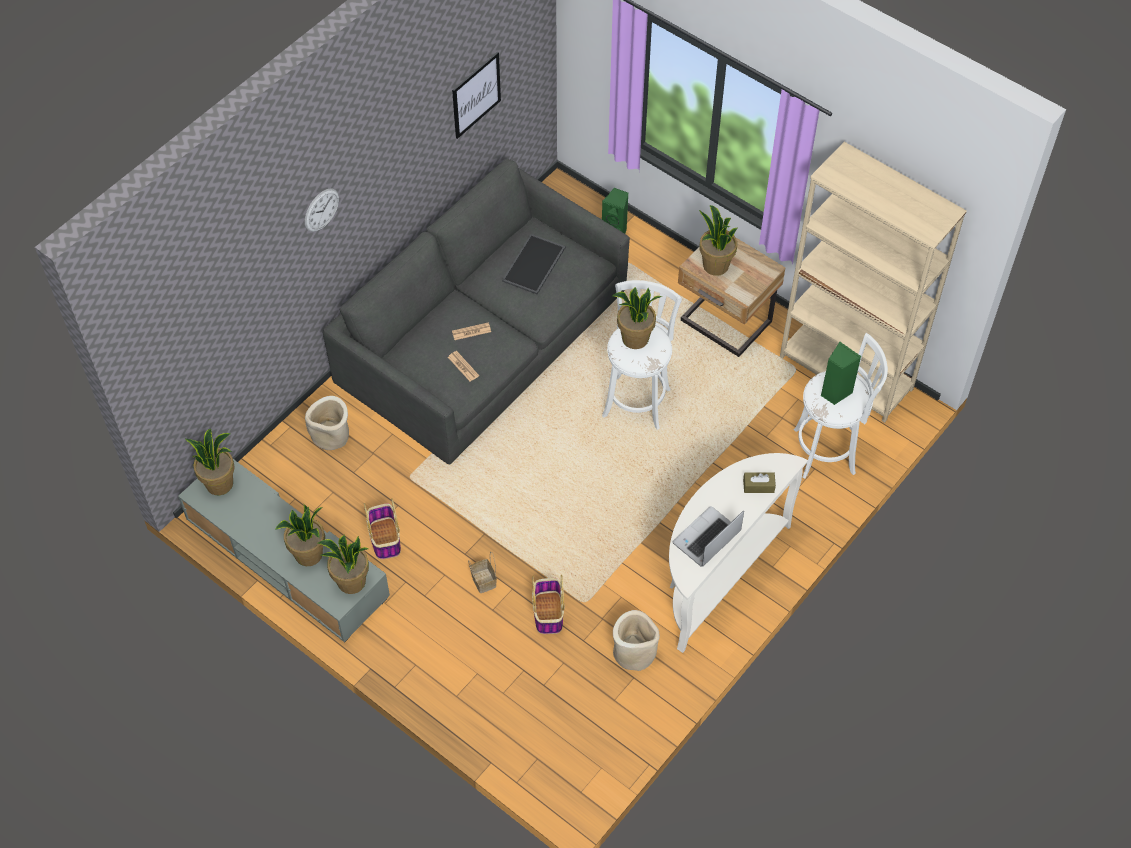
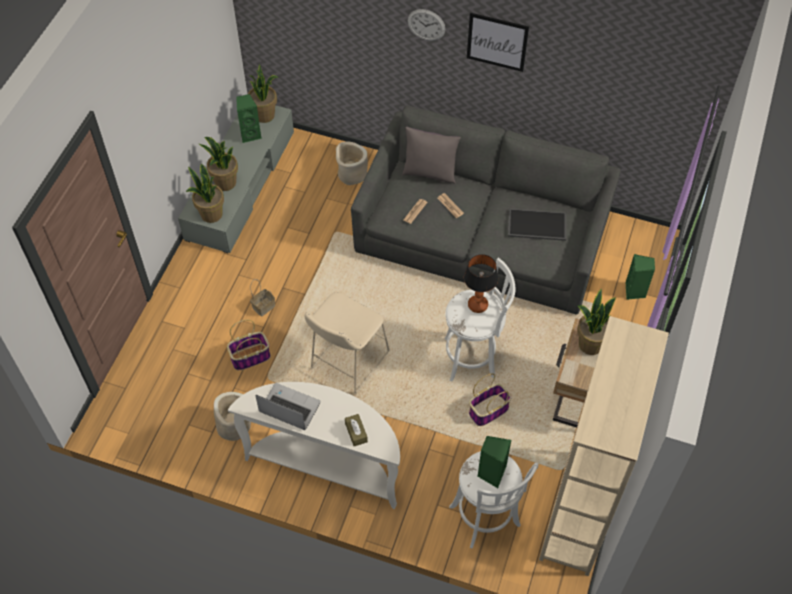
camera: 70 degrees right, 0 degrees up
basket [364,498,401,559] -> basket moved to [469,373,512,426]
picture [452,52,501,139] -> picture moved to [467,13,529,72]
potted plant [613,287,662,349] -> table lamp [464,254,498,313]
none -> green speaker [236,94,262,143]
none -> beige stool [305,292,390,394]
none -> grey pillow [402,127,461,184]

